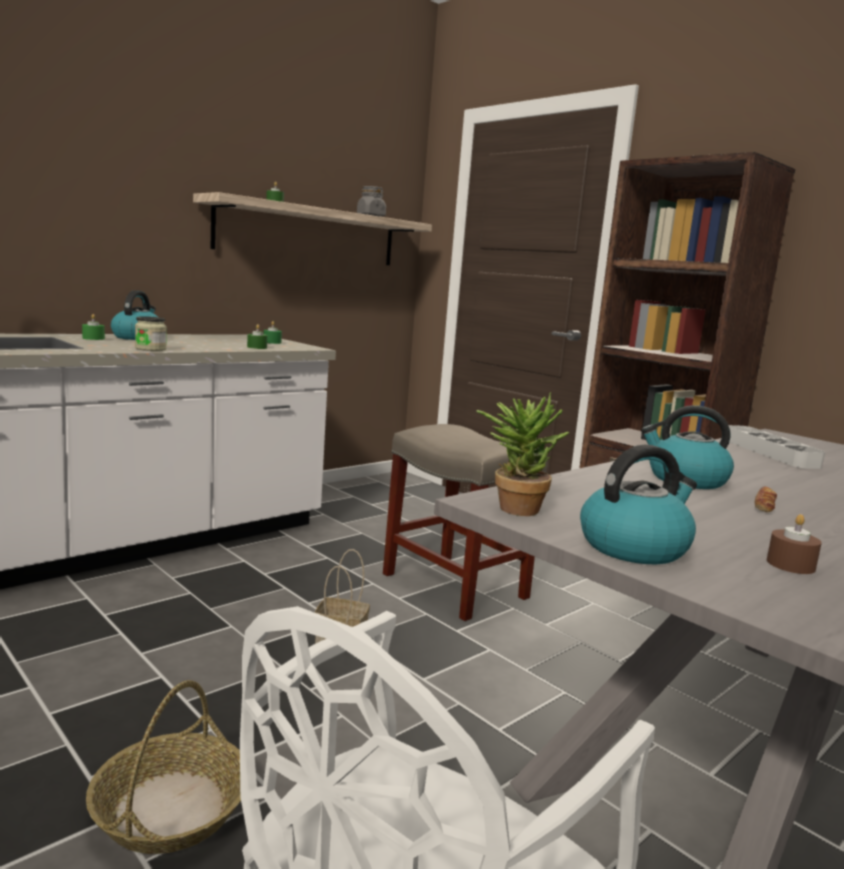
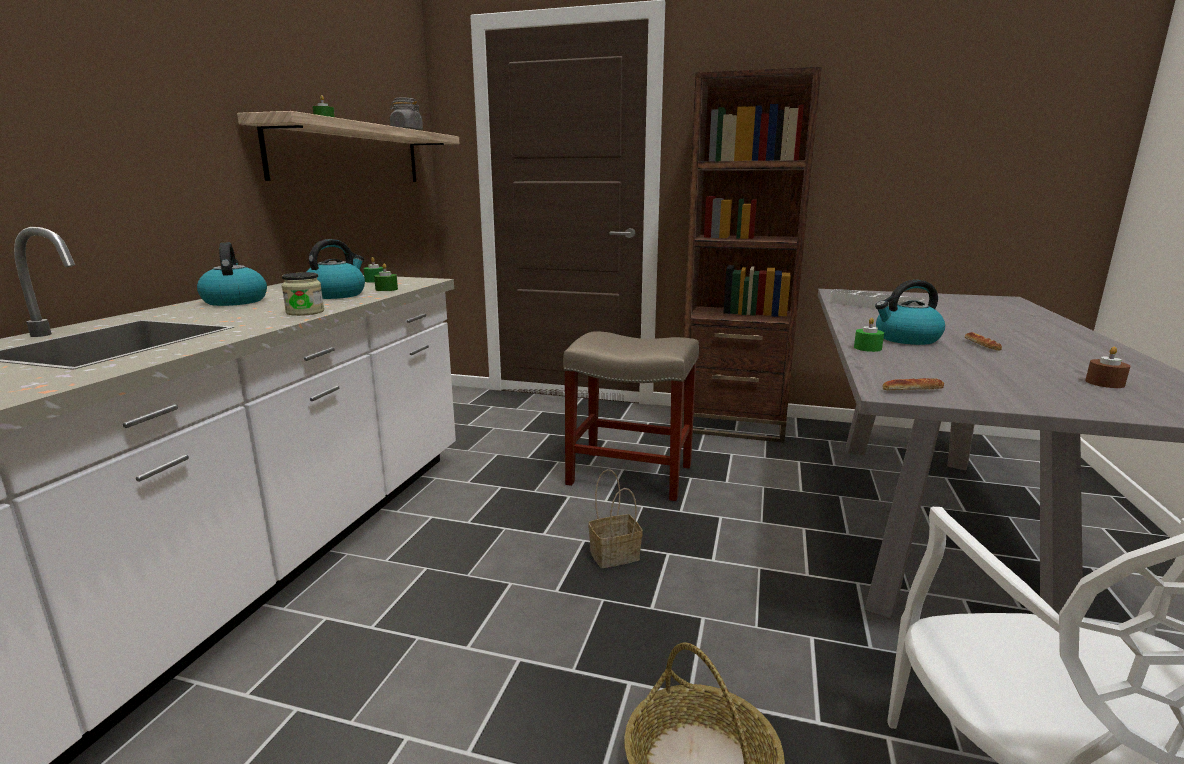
camera: 30 degrees left, 5 degrees up
green candle [82,314,105,340] -> green candle moved to [854,318,884,352]
potted plant [476,392,569,516] -> bread [882,378,944,390]
kettle [580,445,697,564] -> kettle moved to [307,239,365,299]

